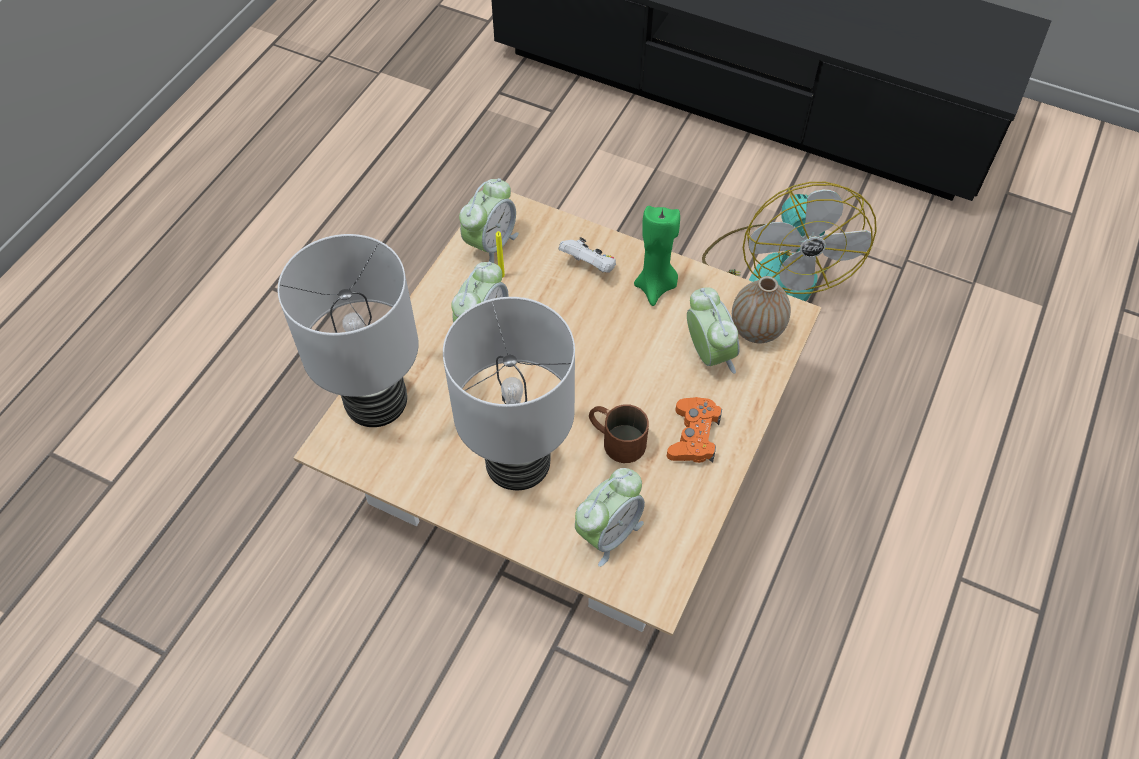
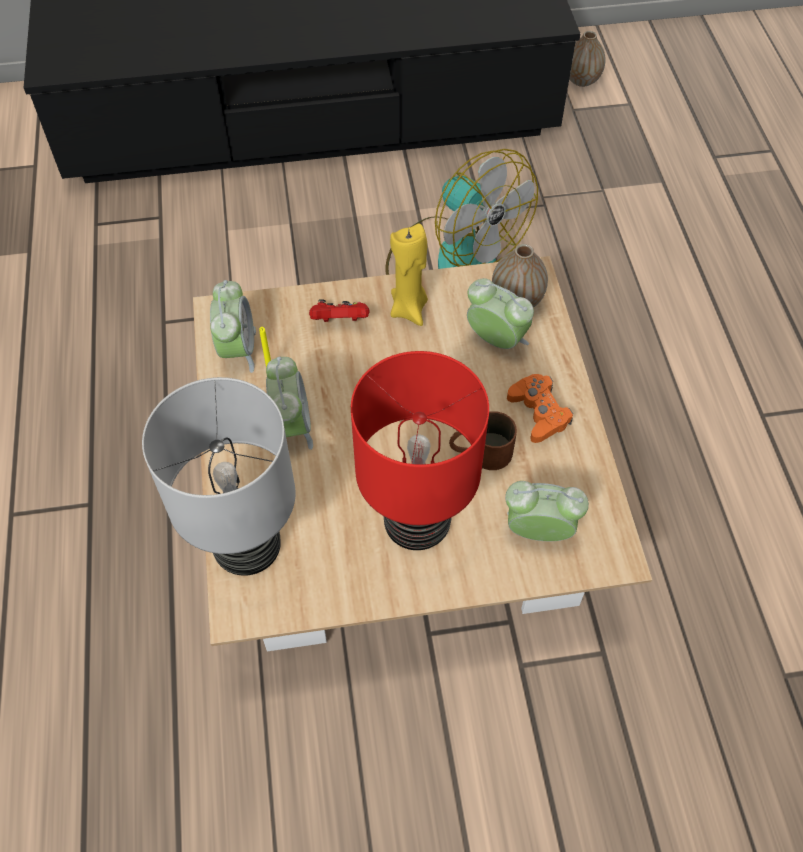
camera: 35 degrees left, 0 degrees up
grey table lamp [443,297,575,490] -> red table lamp [351,351,489,550]
white game controller [559,237,616,273] -> red game controller [309,299,369,322]
alarm clock [575,468,645,567] -> alarm clock turned 90 degrees counterclockwise [505,481,589,541]
green candle [634,206,680,306] -> yellow candle [390,224,428,326]
none -> vase [569,31,606,87]

